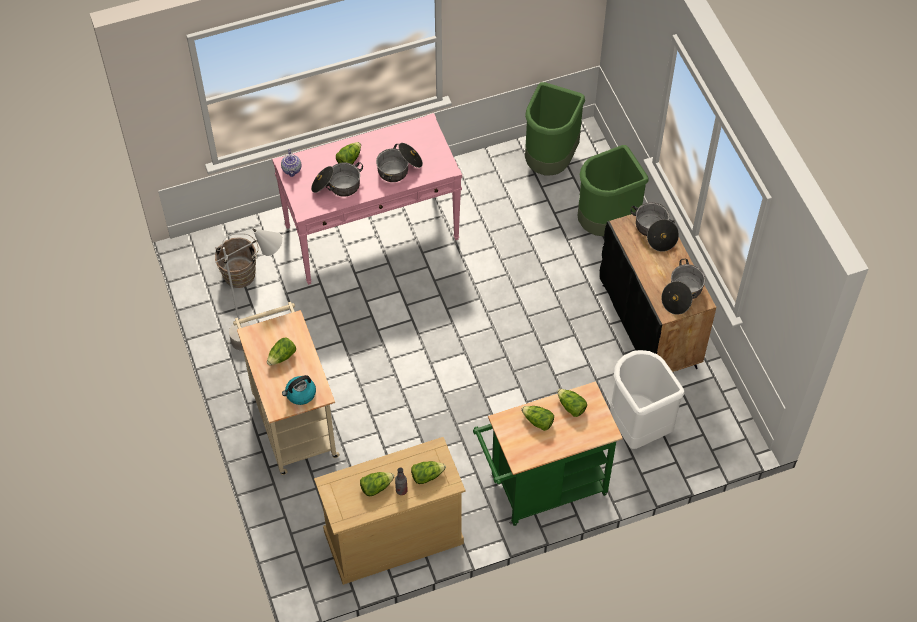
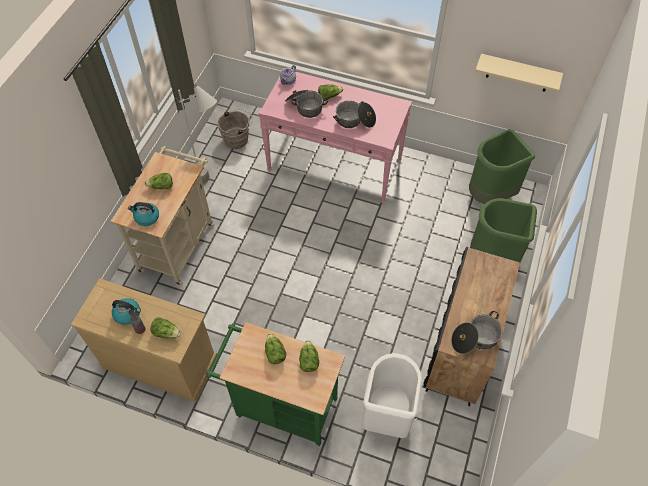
camera: 40 degrees right, 0 degrees up
lettuce [360,472,394,496] -> kettle [112,298,141,325]
cooking pot [630,202,679,252] -> none
none -> beige shelf [475,54,563,92]

